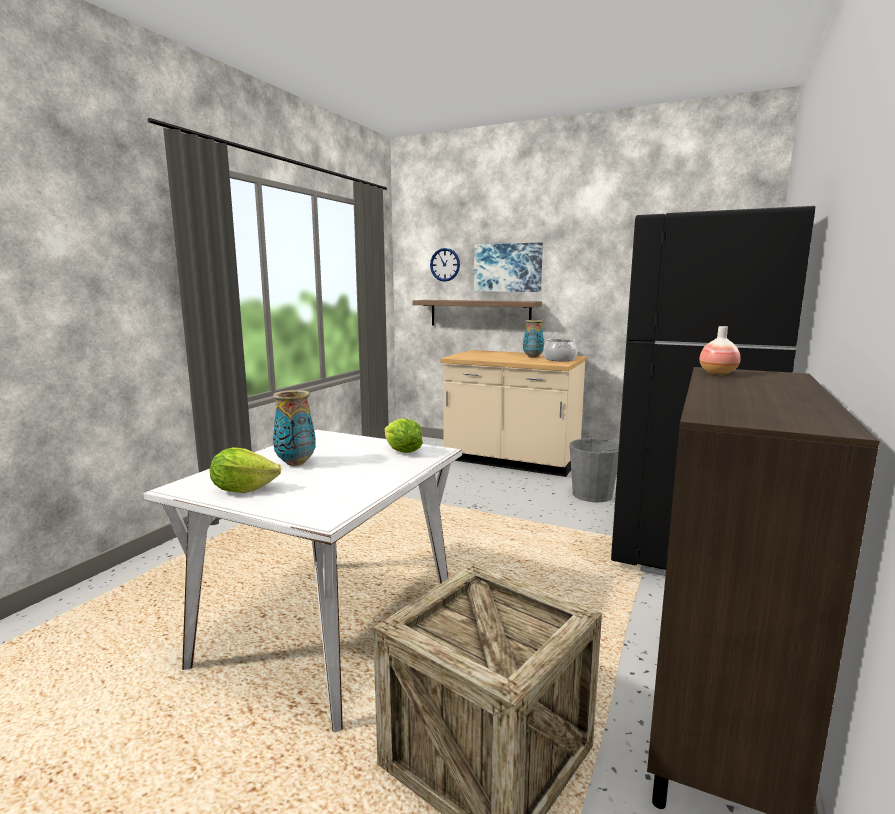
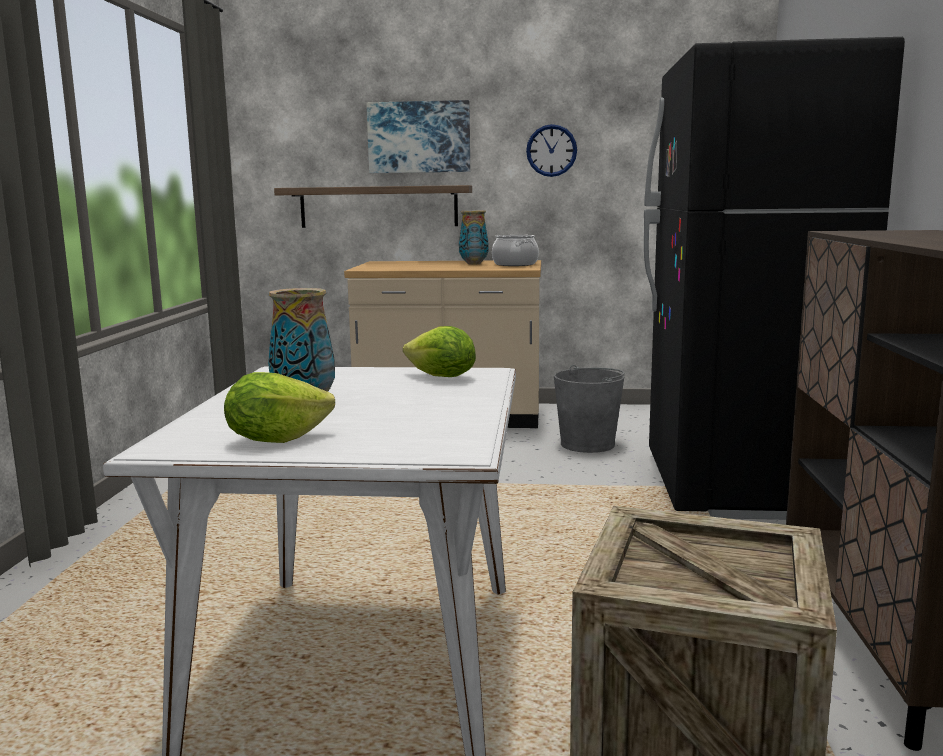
camera: 20 degrees left, 0 degrees up
wall clock [430,248,460,282] -> wall clock moved to [526,124,577,177]
vase [700,326,741,375] -> none

